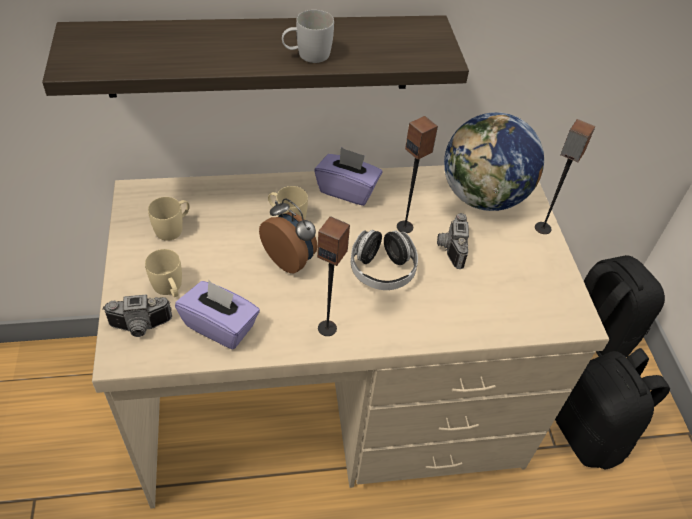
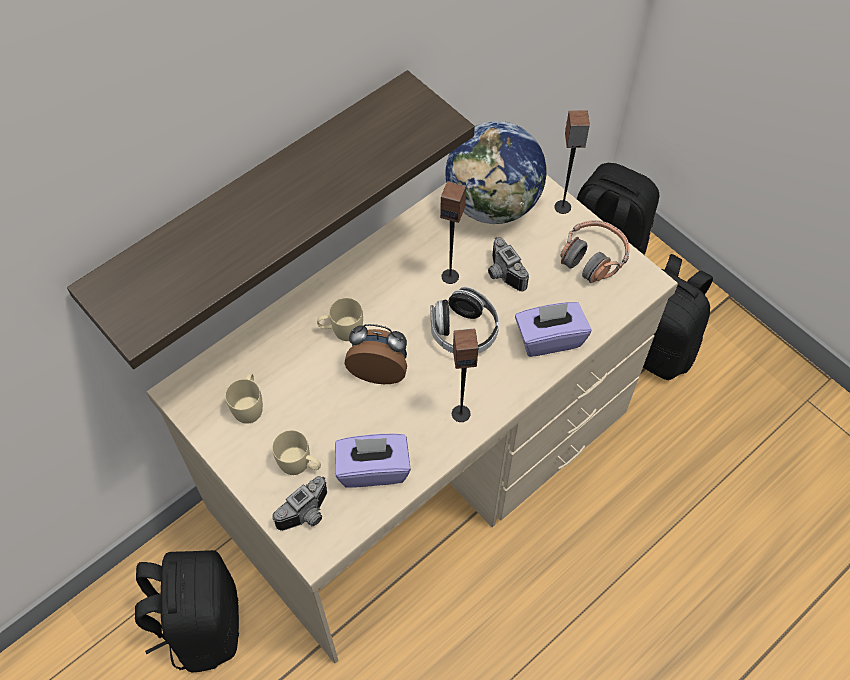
camera: 30 degrees left, 10 degrees up
white mug [282,10,334,63] -> none
purple tissue box [314,147,382,206] -> purple tissue box moved to [515,302,591,357]
none -> black backpack [135,550,239,673]
none -> headphones [561,220,630,283]

